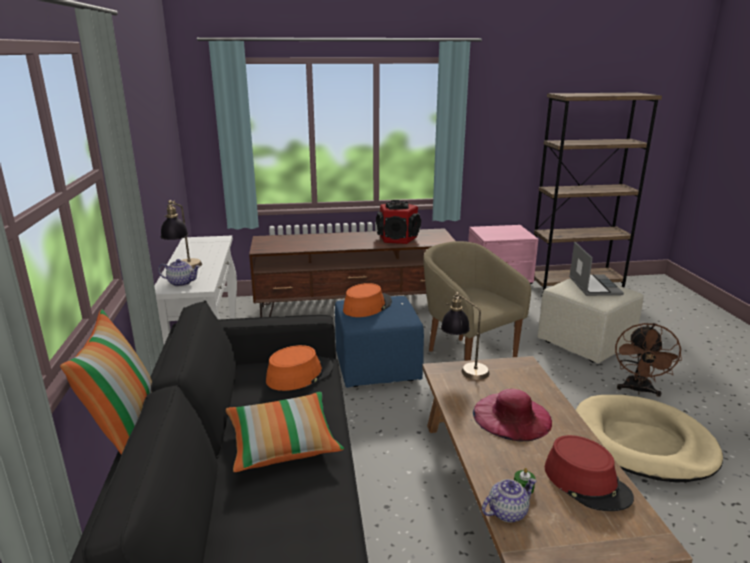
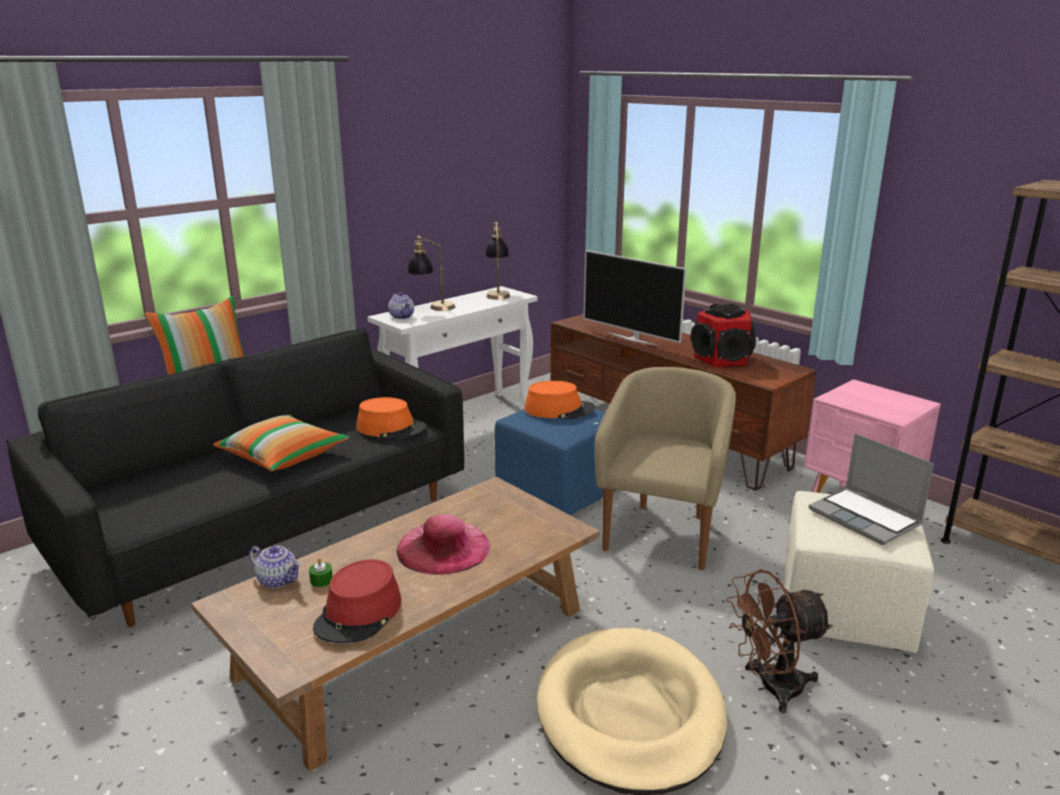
camera: 55 degrees right, 0 degrees up
table lamp [441,292,490,380] -> table lamp moved to [485,222,510,300]
laptop [569,242,624,296] -> laptop turned 90 degrees clockwise [809,433,934,545]
none -> television [584,250,686,346]

